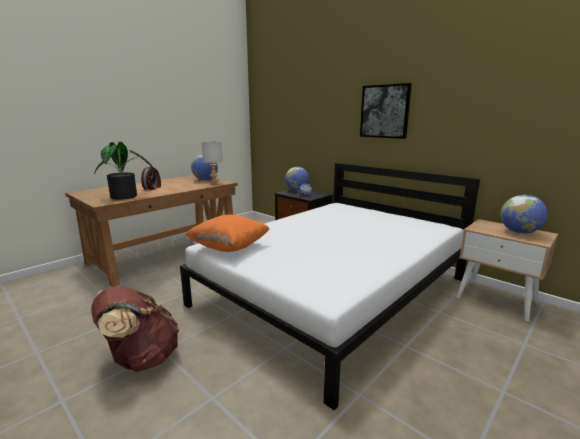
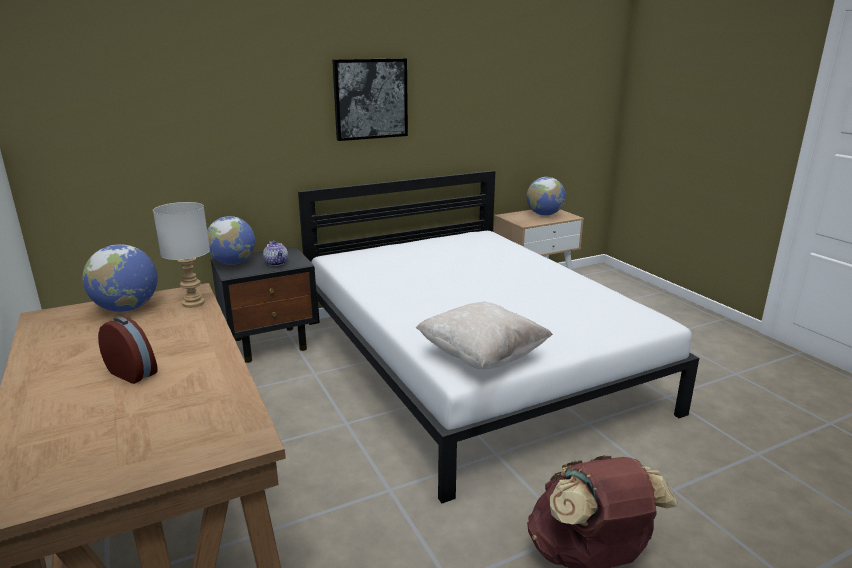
camera: 70 degrees left, 5 degrees up
potted plant [94,142,156,200] -> none
orange pillow [185,214,269,252] -> beige pillow [416,302,553,369]

